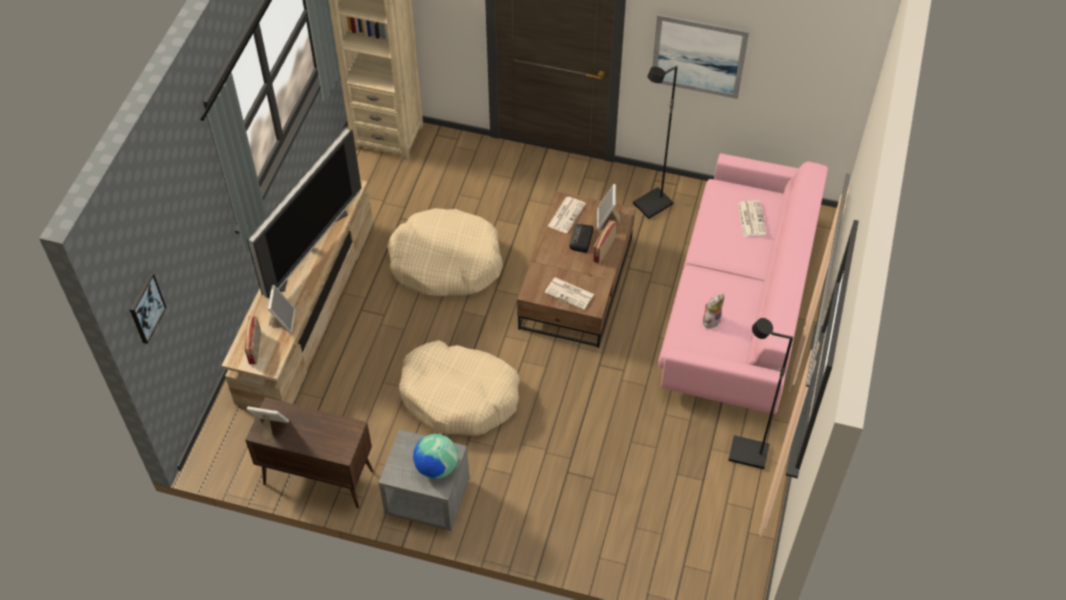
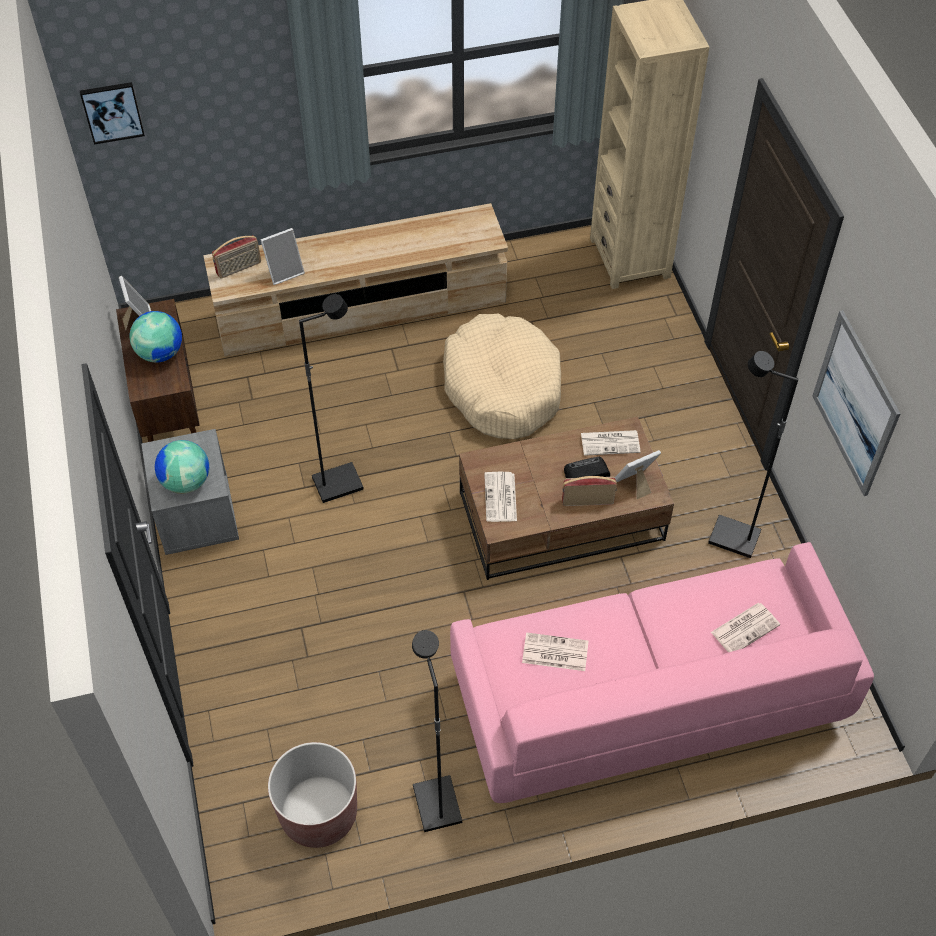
camera: 60 degrees right, 0 degrees up
television [247,127,361,299] -> none
beige dog bed [399,340,520,436] -> black floor lamp [299,294,364,503]
plush toy [703,294,724,329] -> newspaper [522,632,589,671]
none -> globe [129,311,182,362]
none -> brown planter [268,742,357,848]

